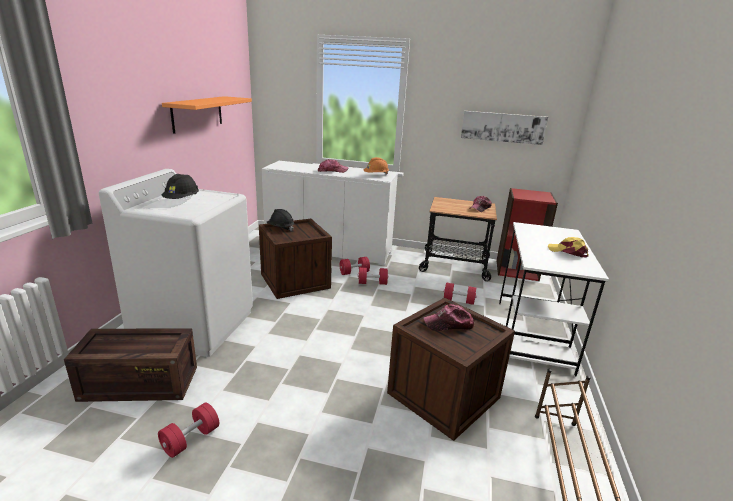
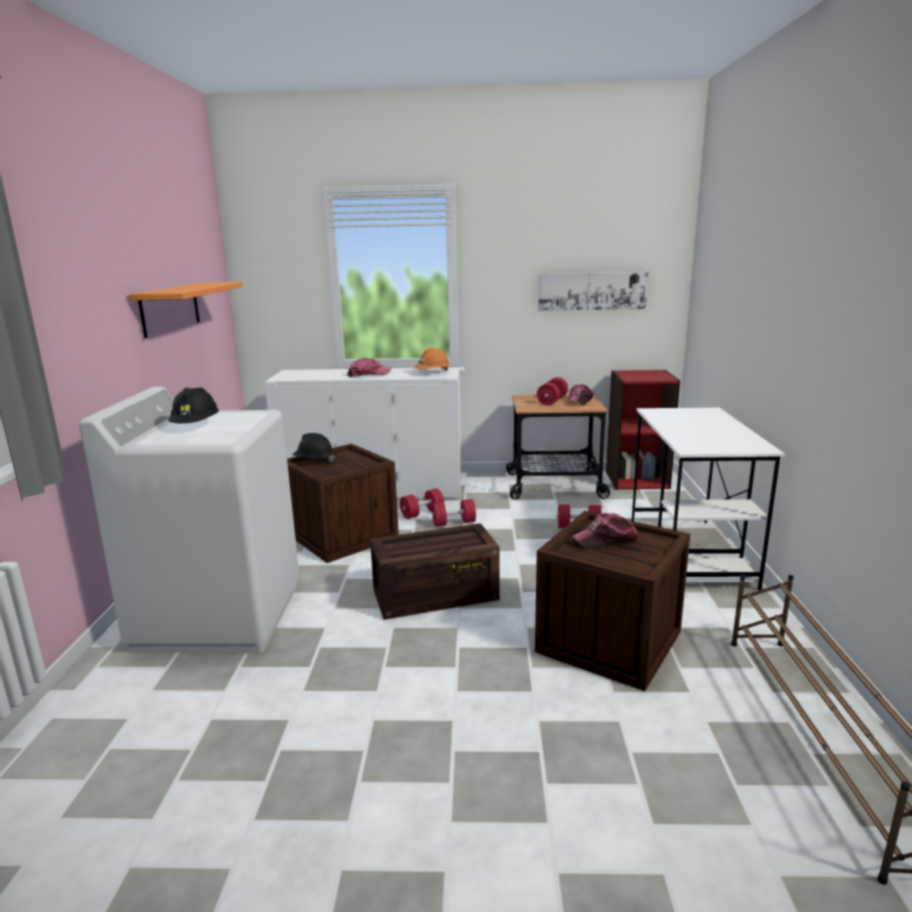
camera: 10 degrees left, 5 degrees down
crate [64,329,197,402] -> crate moved to [370,523,500,620]
red dumbbell [158,403,219,458] -> red dumbbell moved to [537,377,568,405]
yellow cap [548,237,589,258] -> none

